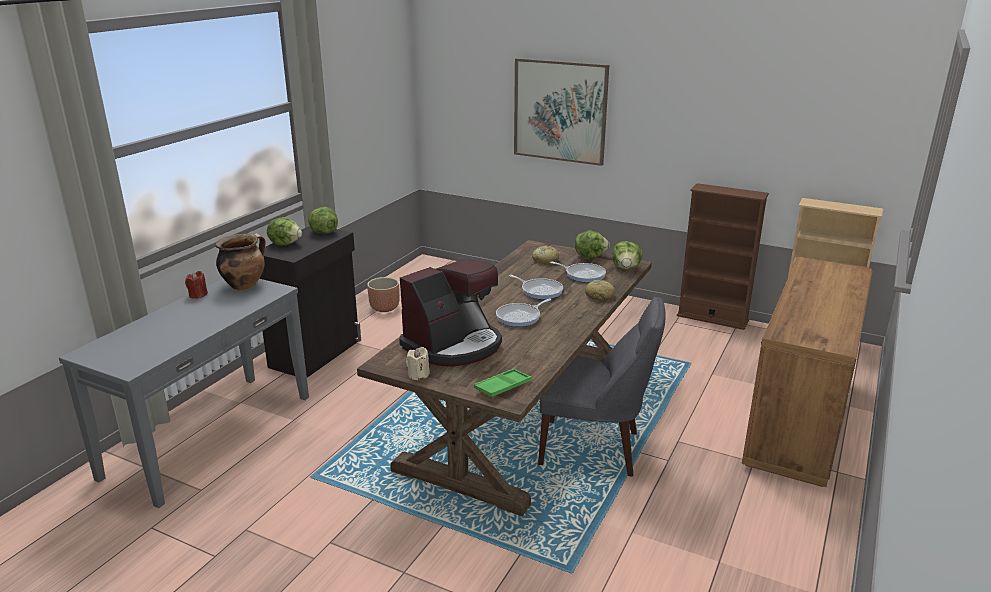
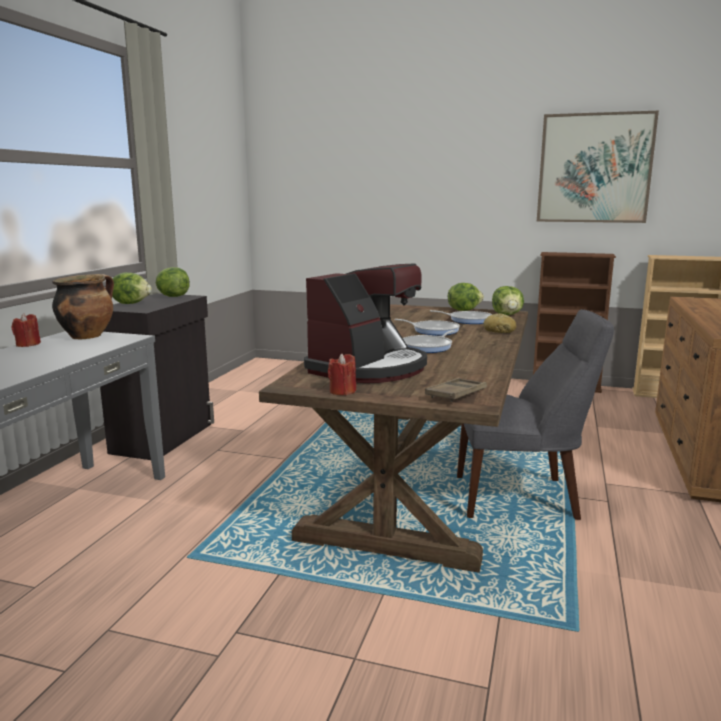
camera: 10 degrees left, 10 degrees down
brown planter [367,277,400,312] -> none
beige candle [406,347,430,380] -> red candle [328,353,356,395]
green tray [474,368,532,398] -> brown tray [425,378,487,402]
picture [514,58,609,166] -> picture moved to [537,111,659,223]
bread [532,245,559,264] -> none

